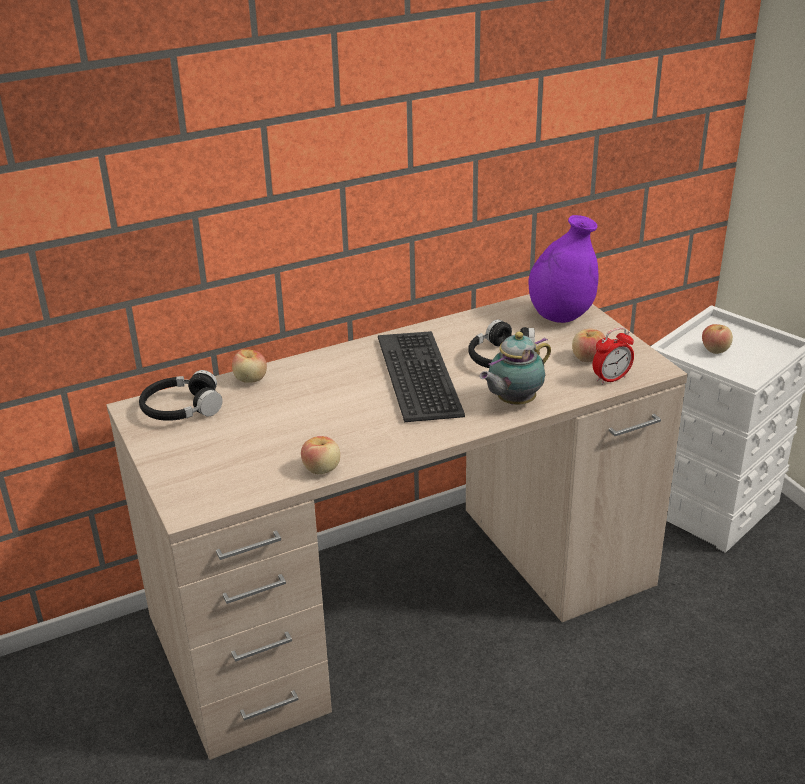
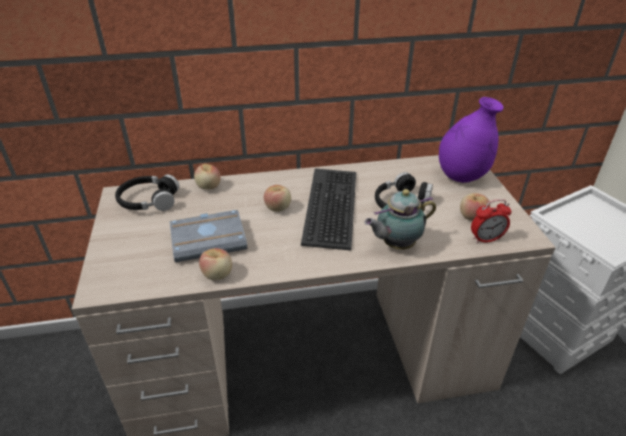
camera: 15 degrees right, 5 degrees up
apple [702,324,733,354] -> apple moved to [264,185,291,212]
none -> grey book [170,210,247,263]

